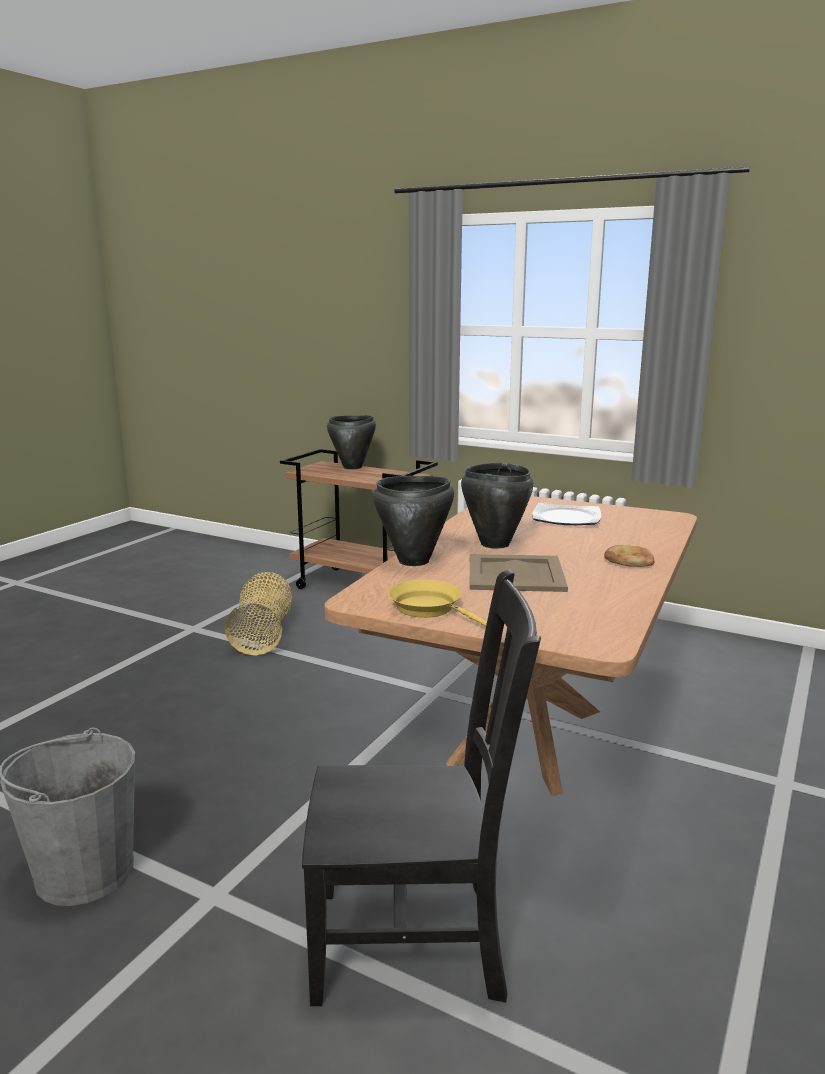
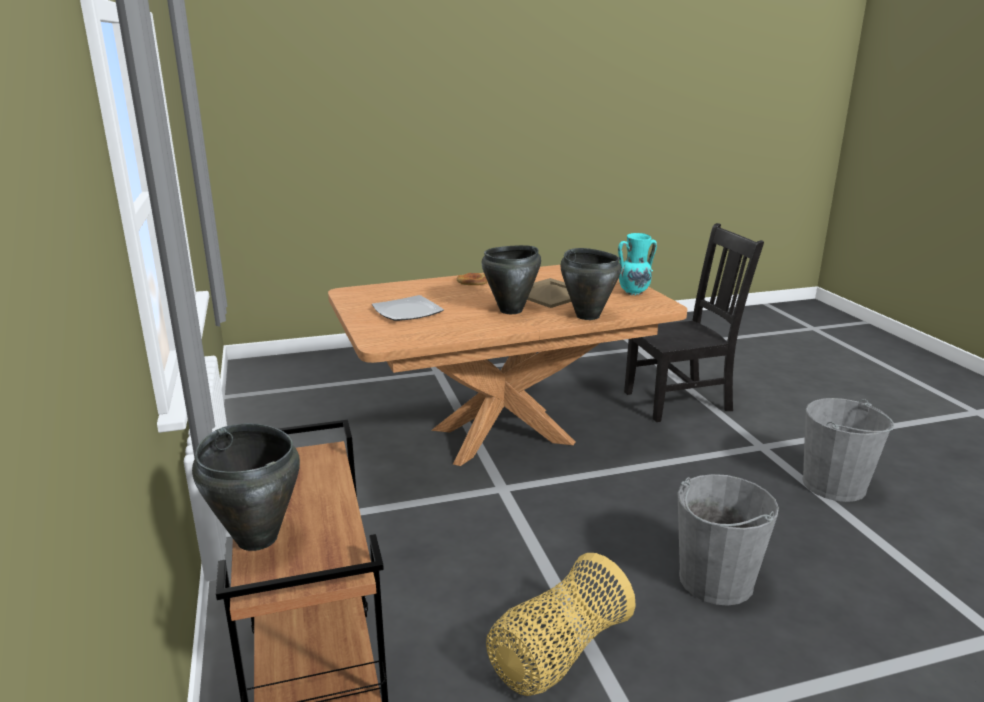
camera: 135 degrees left, 5 degrees up
black chair [302,570,541,1006] -> black chair turned 120 degrees clockwise [624,223,764,422]
yellow frying pan [388,580,487,627] -> turquoise vase [618,233,657,295]
none -> grey bucket [678,474,779,606]

